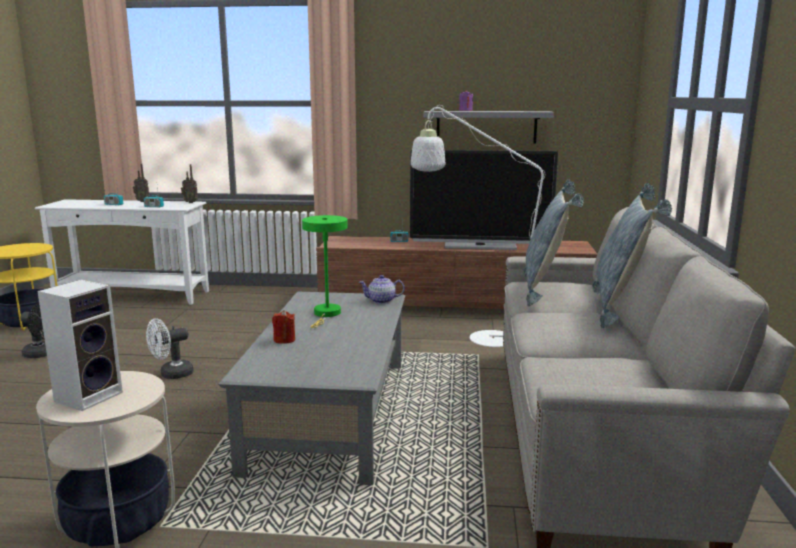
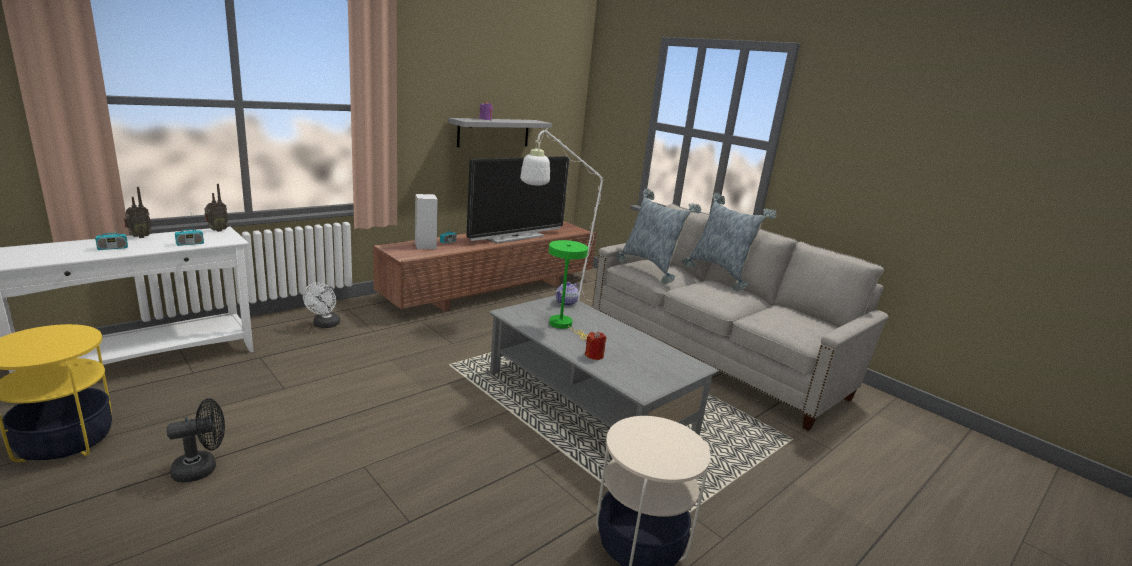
camera: 50 degrees left, 5 degrees up
speaker [37,280,123,411] -> speaker moved to [415,194,438,249]
white fan [146,318,194,379] -> white fan moved to [303,283,340,328]

